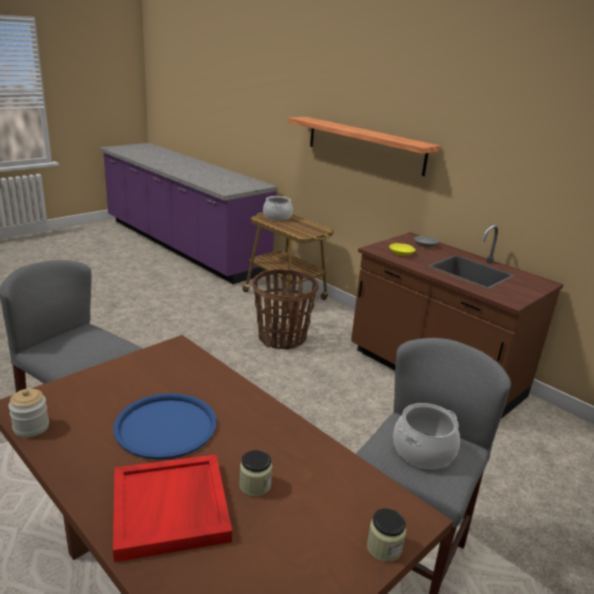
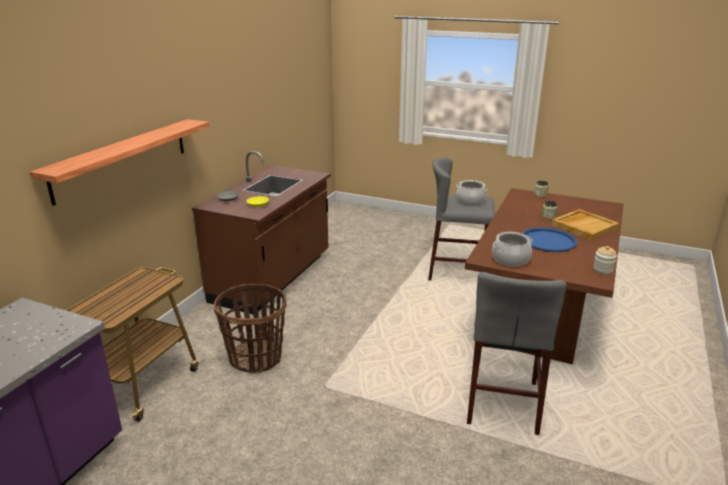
camera: 110 degrees left, 0 degrees up
red tray [113,454,232,562] -> beige tray [551,209,619,241]
cooking pot [263,196,293,221] -> cooking pot moved to [492,232,533,267]

